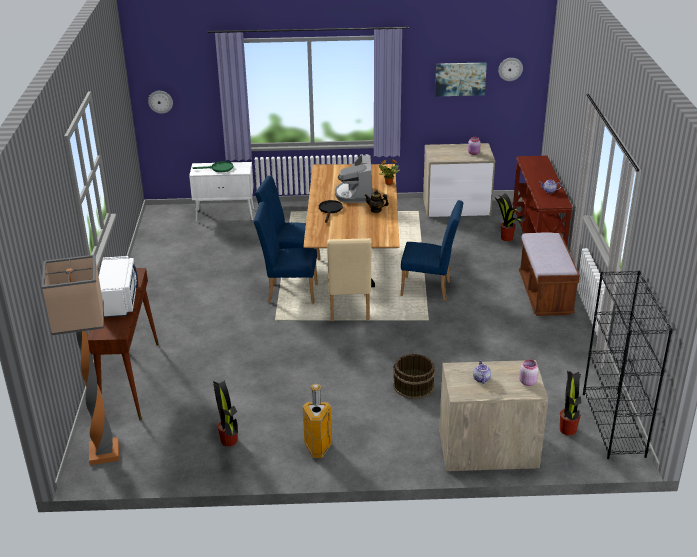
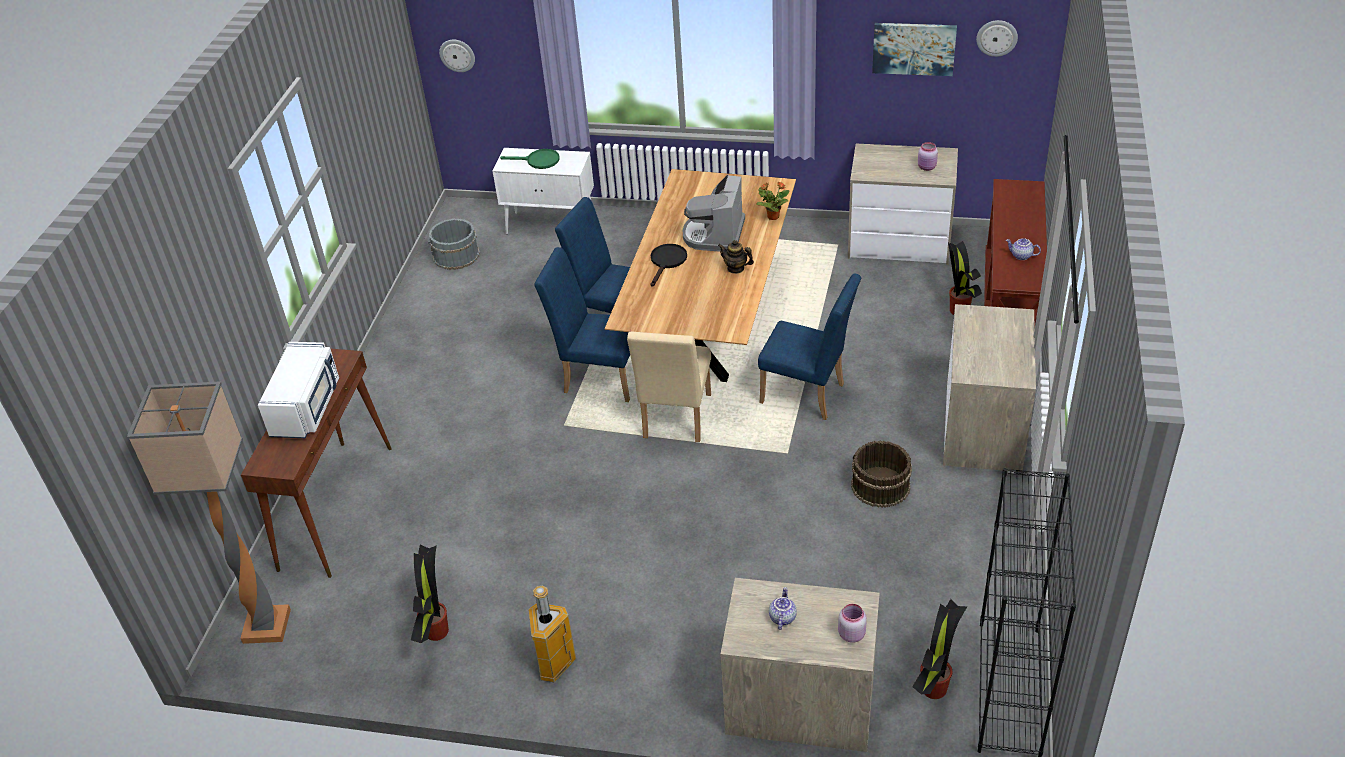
camera: 15 degrees right, 10 degrees up
brown bucket [393,354,435,399] -> brown bucket moved to [851,441,912,508]
brown bench [519,232,580,316] -> dresser [943,304,1036,472]
none -> grey bucket [428,219,480,270]

